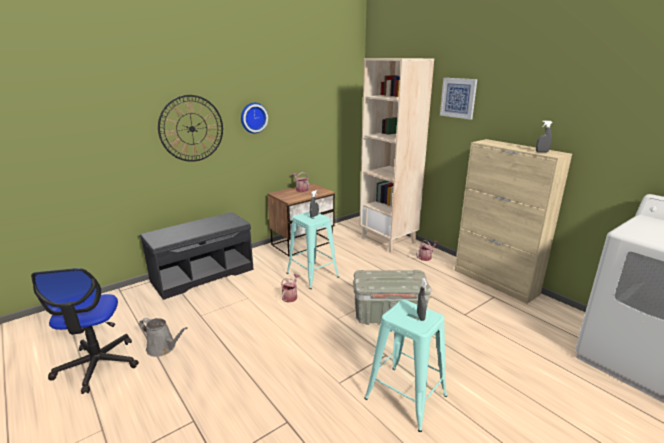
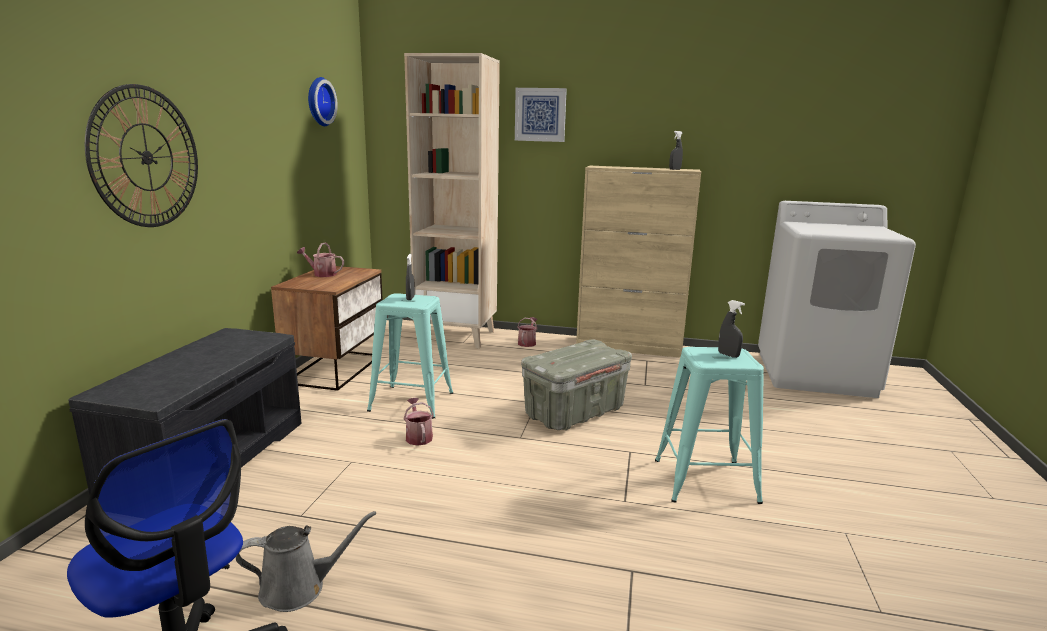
camera: 40 degrees left, 5 degrees down
wall clock [241,103,268,133] -> wall clock moved to [308,77,338,126]

